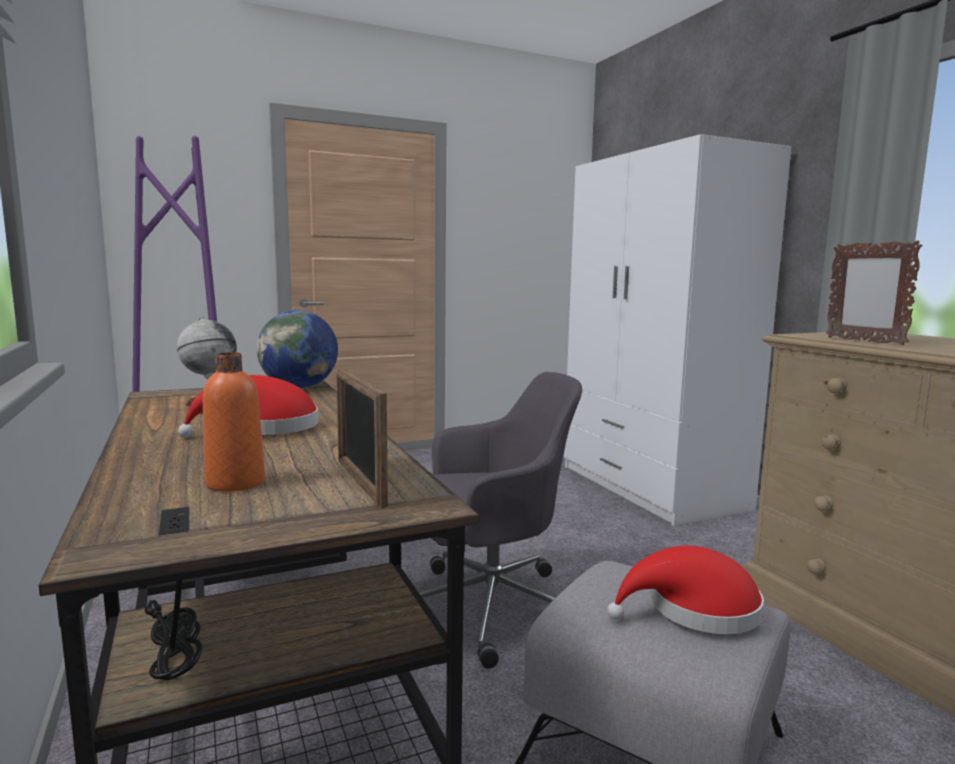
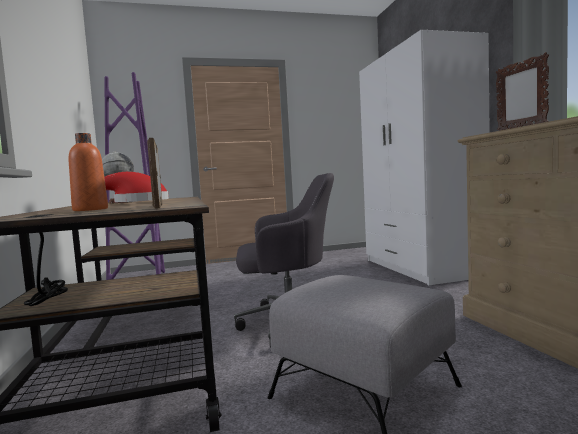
camera: 10 degrees right, 5 degrees down
globe [257,310,338,388] -> none
red hat [607,546,764,634] -> none

